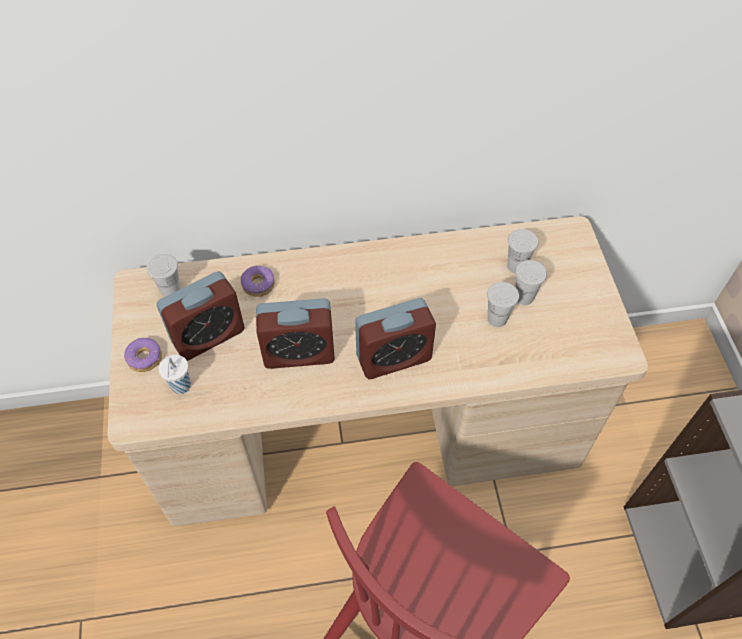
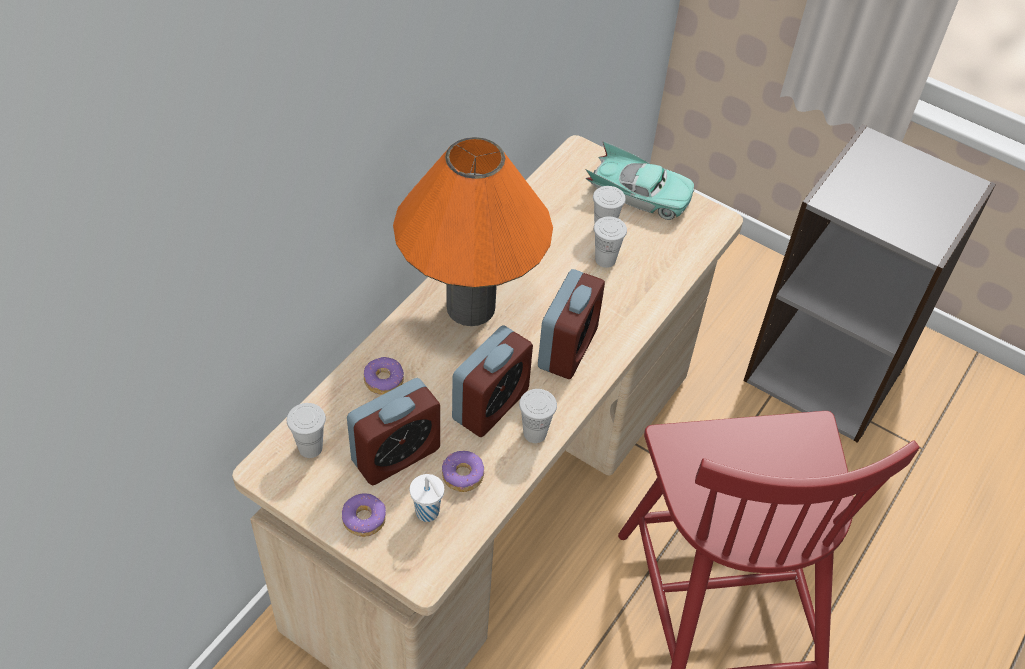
camera: 50 degrees left, 5 degrees down
alarm clock [157,271,245,361] -> alarm clock turned 45 degrees clockwise [347,378,440,485]
white cup [508,229,538,274] -> white cup moved to [519,389,557,443]
none -> orange table lamp [393,137,553,326]
none -> donut [442,451,484,492]
none -> turquoise toy car [585,141,694,220]

